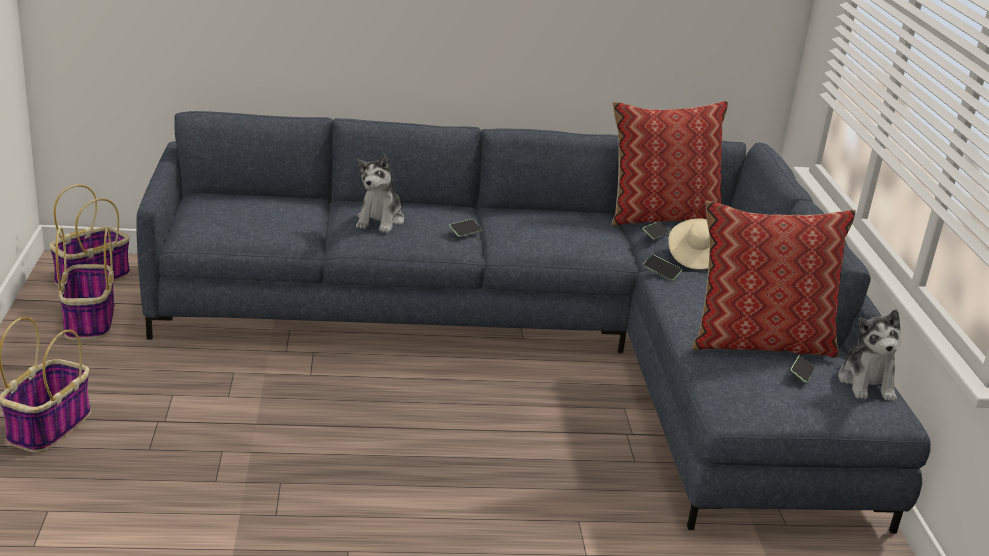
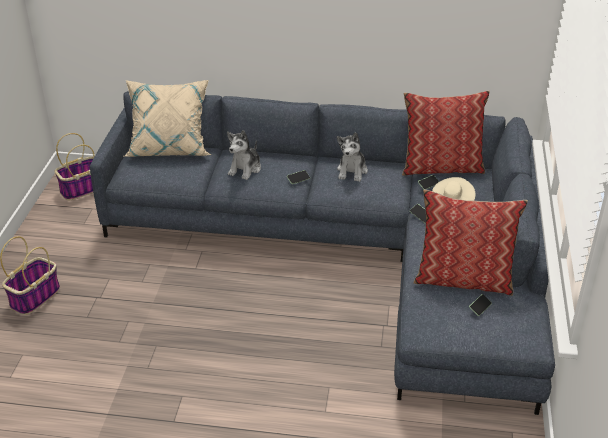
camera: 15 degrees right, 10 degrees up
basket [55,227,114,340] -> none
plush toy [838,309,901,401] -> plush toy moved to [337,132,368,182]
none -> beige pillow [125,80,211,157]

